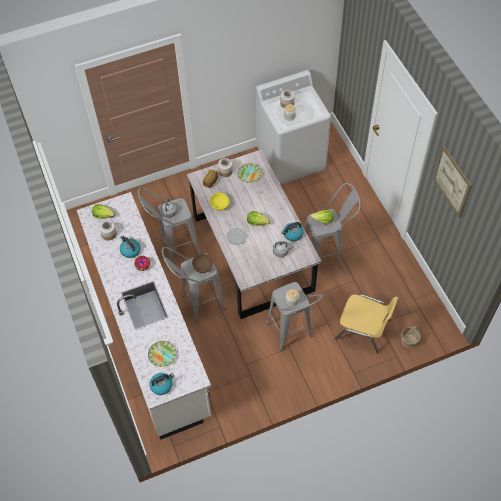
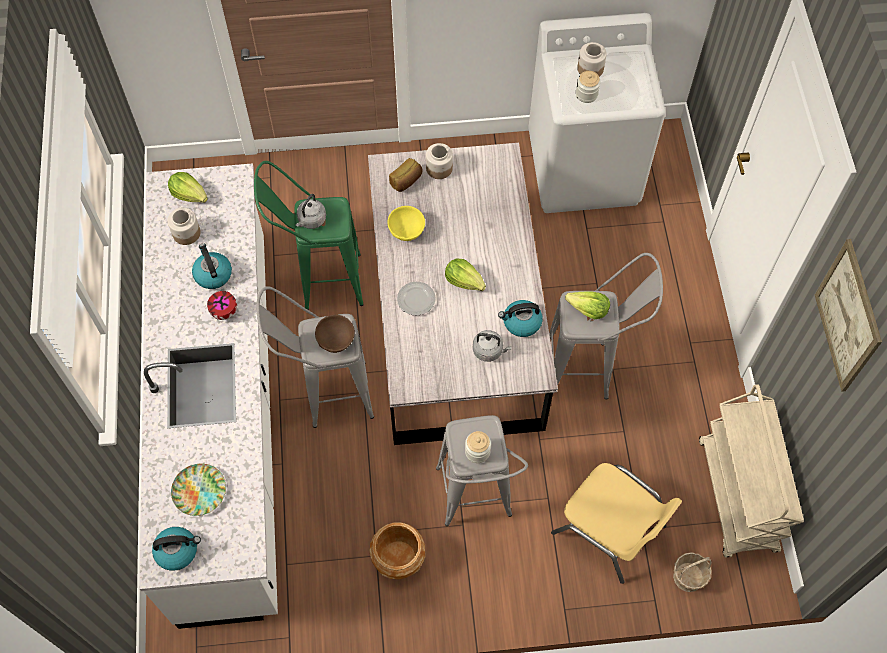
camera: 15 degrees right, 5 degrees up
grey stool [138,187,200,262] -> green stool [254,161,364,310]
plate [238,163,262,183] -> none
none -> brown planter [370,523,425,579]
none -> beige cart [699,384,804,558]

